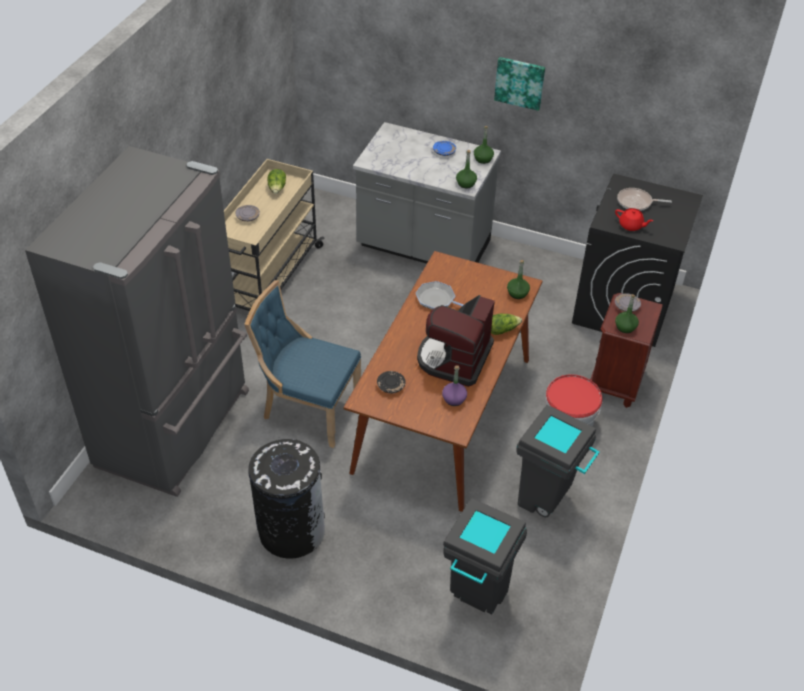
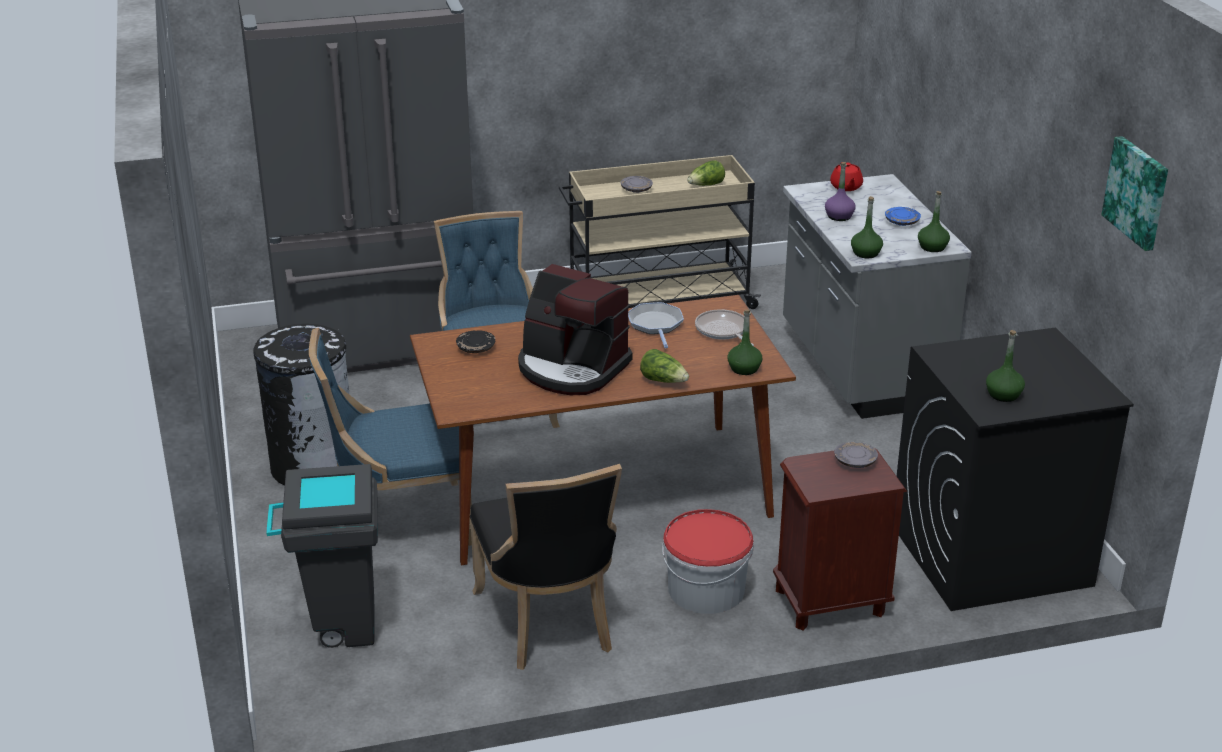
camera: 55 degrees right, 15 degrees down
coffee machine [417,295,495,387] -> coffee machine turned 135 degrees counterclockwise [518,264,632,395]
purple bottle [442,365,467,406] -> purple bottle moved to [825,162,856,221]
picture [494,57,545,111] -> picture moved to [1102,136,1168,251]
grey trash can [516,405,600,517] -> black chair [470,464,622,670]
red teapot [615,208,653,231] -> red teapot moved to [830,162,863,191]
green bottle [615,294,639,333] -> green bottle moved to [986,330,1025,402]
frying pan [617,188,672,211] -> frying pan moved to [695,309,754,346]
none -> blue chair [309,328,472,546]

